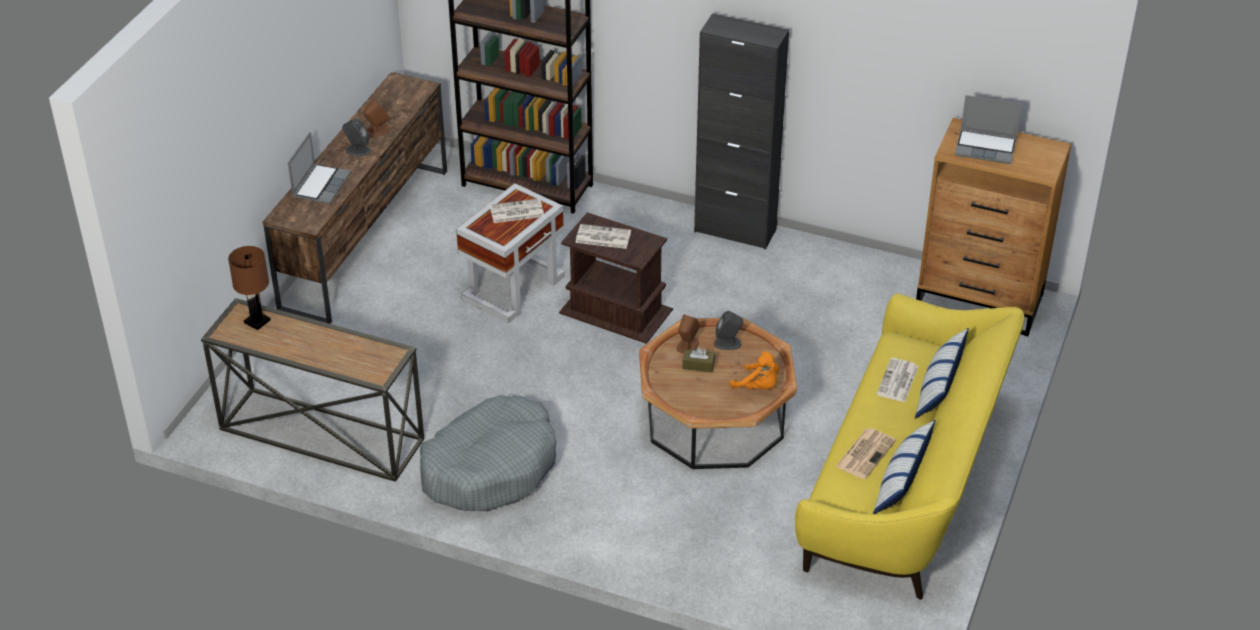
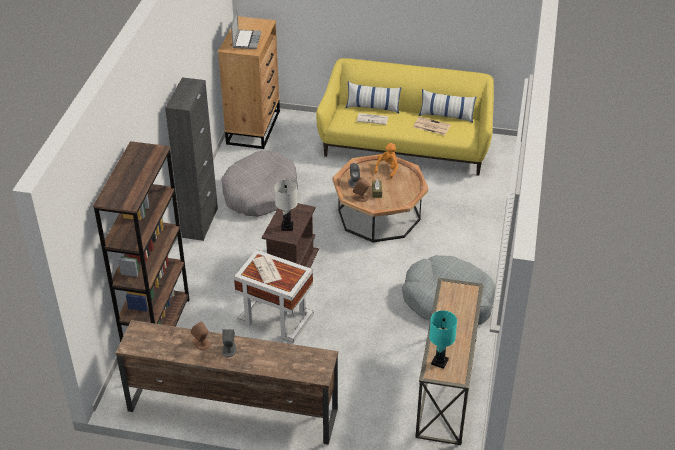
camera: 100 degrees left, 0 degrees up
brown table lamp [228,246,271,330] -> turquoise table lamp [429,311,457,369]
laptop [288,132,351,204] -> none
newspaper [575,224,631,249] -> white table lamp [275,180,298,231]
none -> grey dog bed [221,150,298,217]

